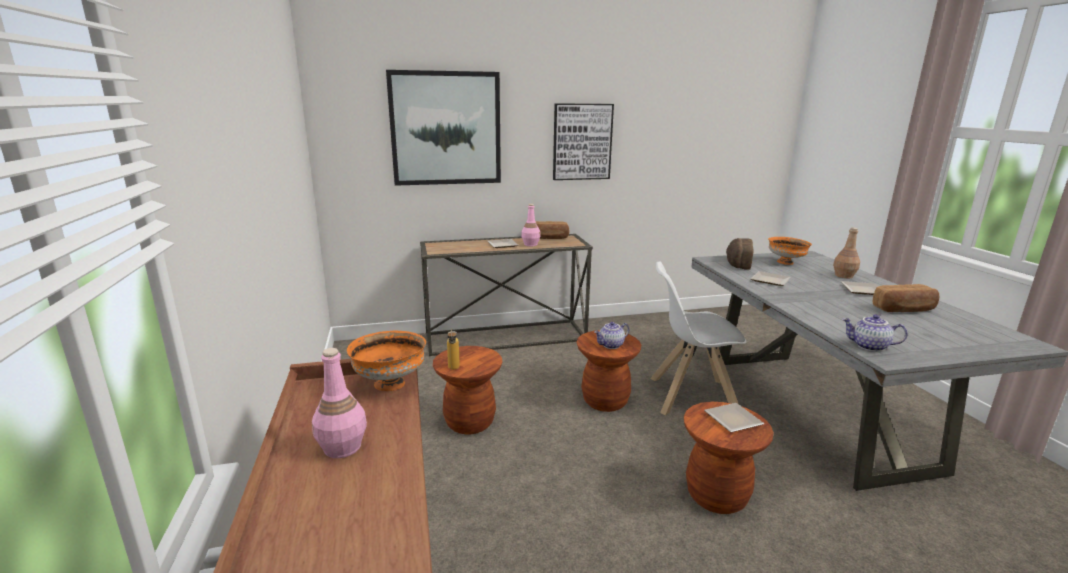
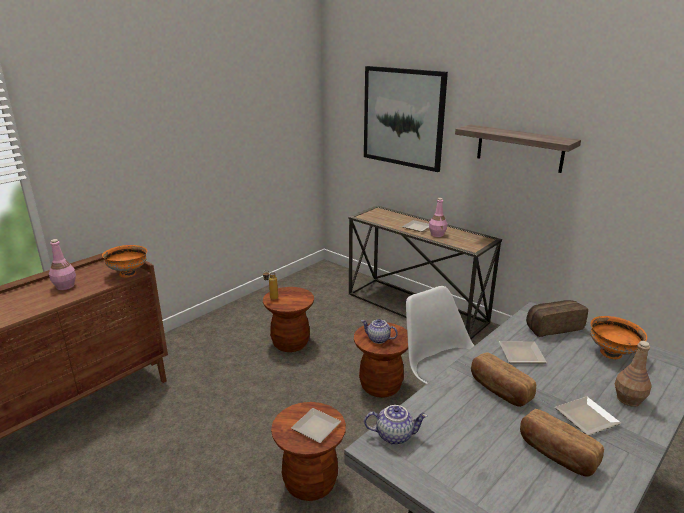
camera: 55 degrees right, 5 degrees up
bread [536,221,569,239] -> bread moved to [471,352,536,407]
picture [553,103,614,180] -> shelf [455,125,581,173]
teapot [842,314,908,352] -> teapot turned 105 degrees clockwise [364,405,428,445]

